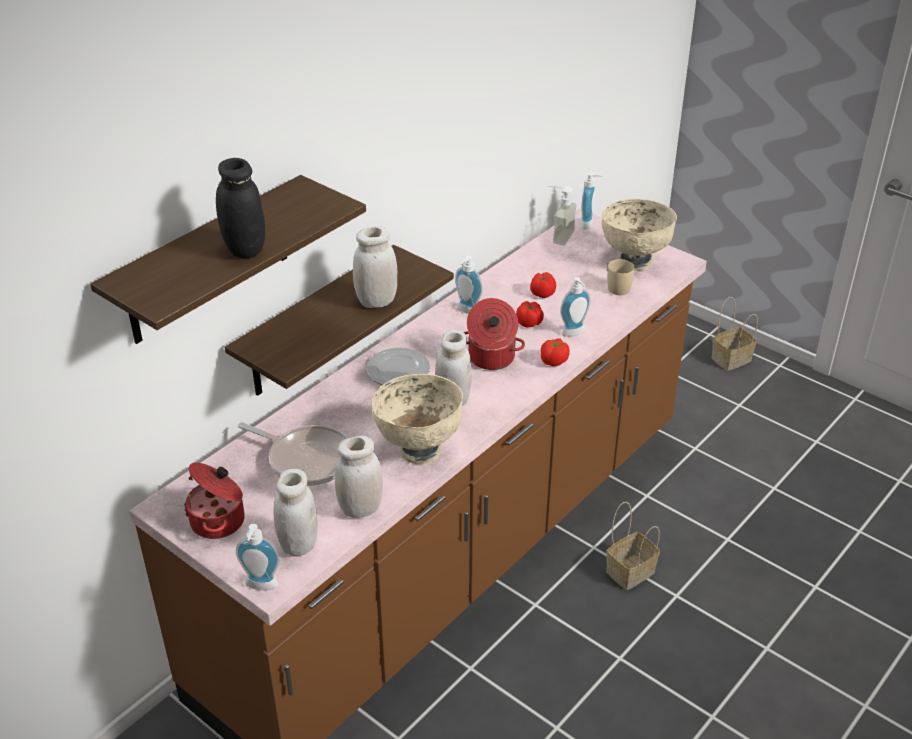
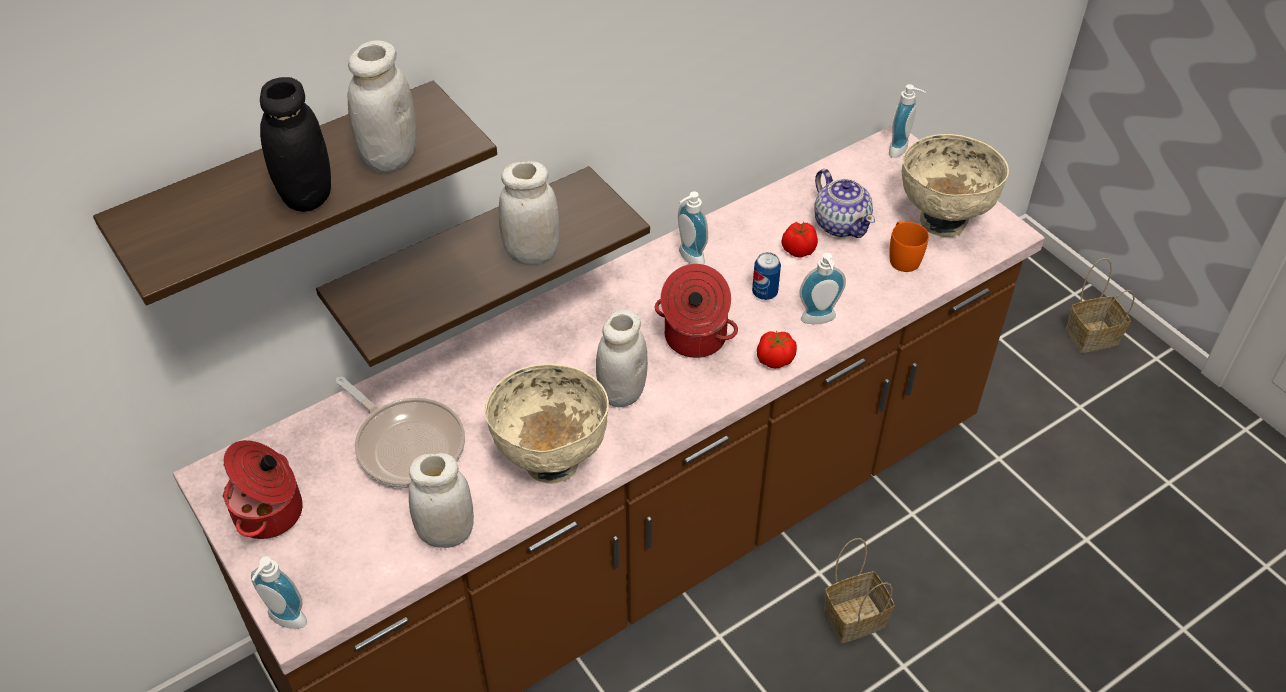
camera: 15 degrees right, 10 degrees up
white jar [274,469,318,557] -> white jar moved to [348,40,416,172]
plate [366,348,430,385] -> none
tomato [516,301,544,328] -> can [752,252,781,300]
soap dispenser [548,186,576,245] -> none
beige mug [607,259,635,295] -> orange mug [889,221,929,272]
none -> teapot [814,169,875,238]

